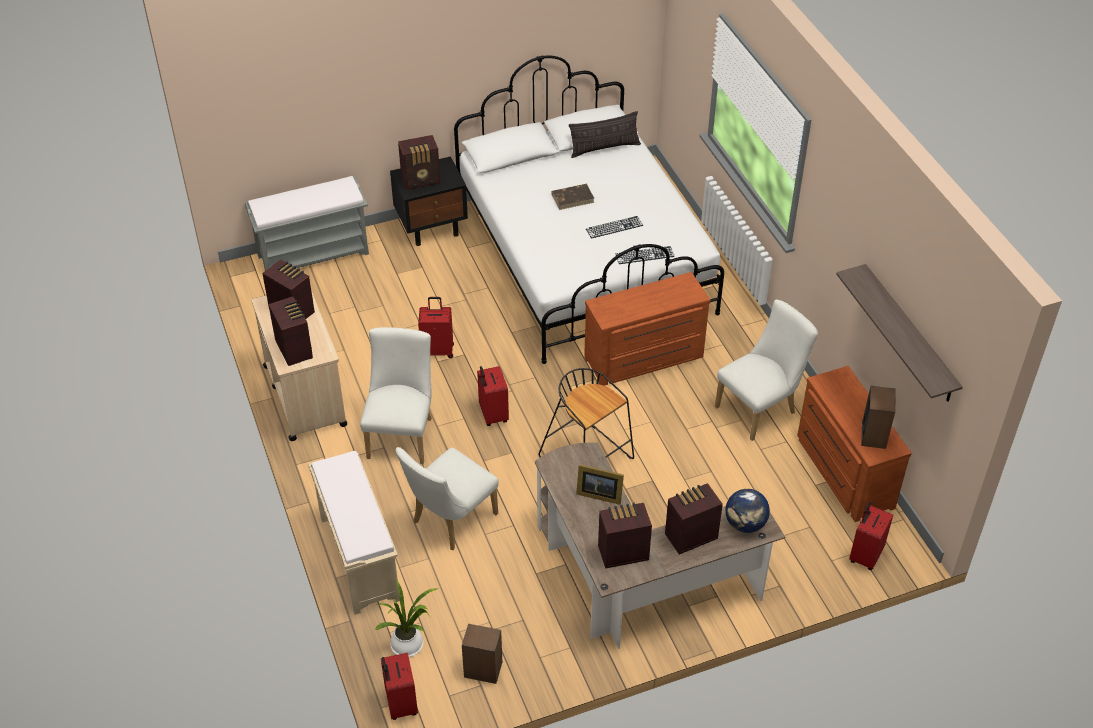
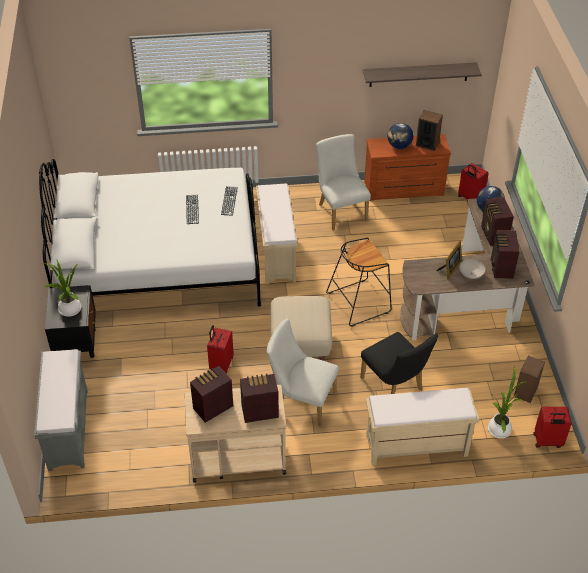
camera: 75 degrees left, 0 degrees up
white chair [396,447,499,550] -> black chair [360,332,438,394]
radio [398,135,440,190] -> potted plant [45,260,81,317]
red suitcase [477,366,509,426] -> beige ottoman [271,296,332,360]
brown book [551,184,594,210] -> none
pillow [569,111,641,158] -> none
brown dresser [584,272,710,386] -> beige bench [256,184,298,284]
none -> globe [388,123,413,149]
none -> white bowl [459,259,485,279]

